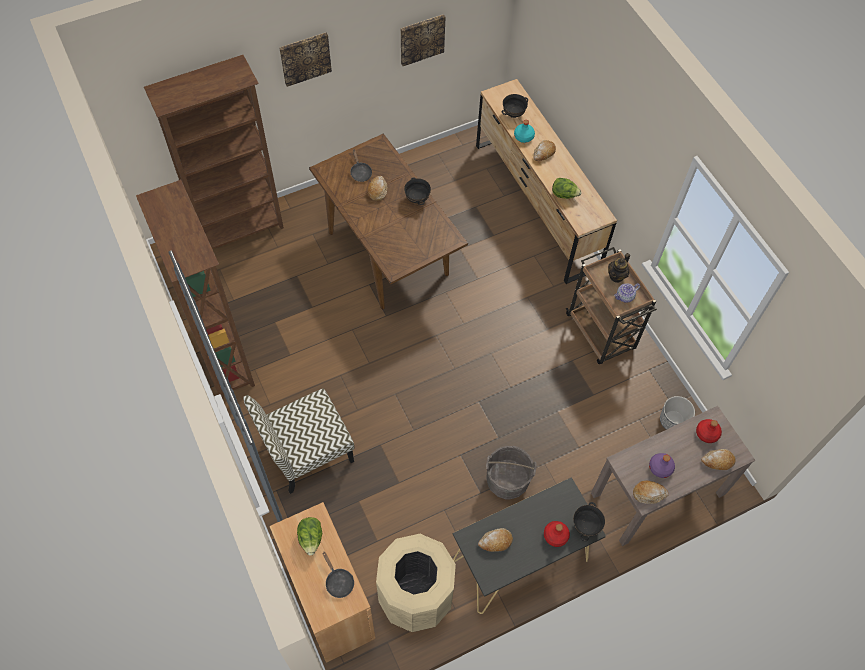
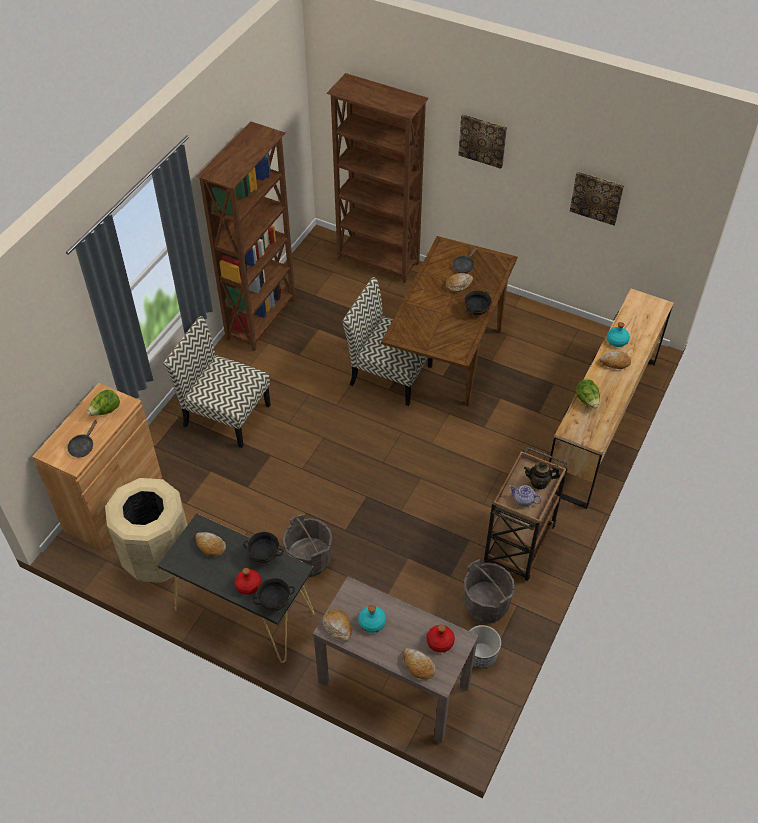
camera: 55 degrees right, 10 degrees down
black bowl [501,94,528,118] -> black bowl moved to [243,532,284,563]
purple bottle [649,453,675,478] -> turquoise bottle [358,605,386,633]
none -> chair [343,277,433,406]
none -> grey bucket [464,559,515,623]

